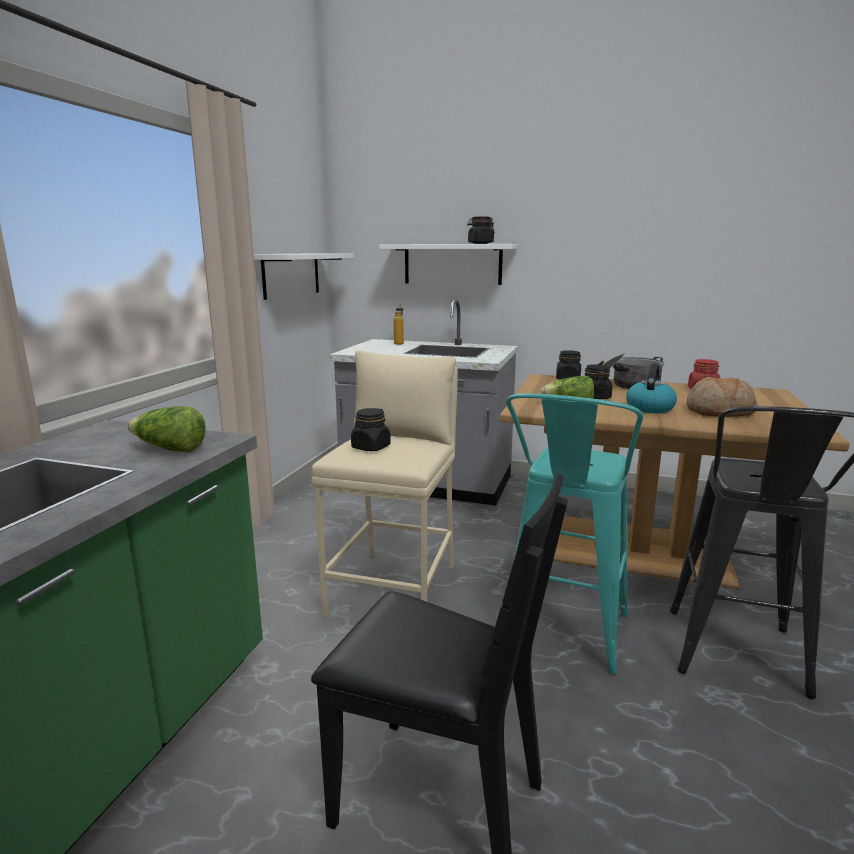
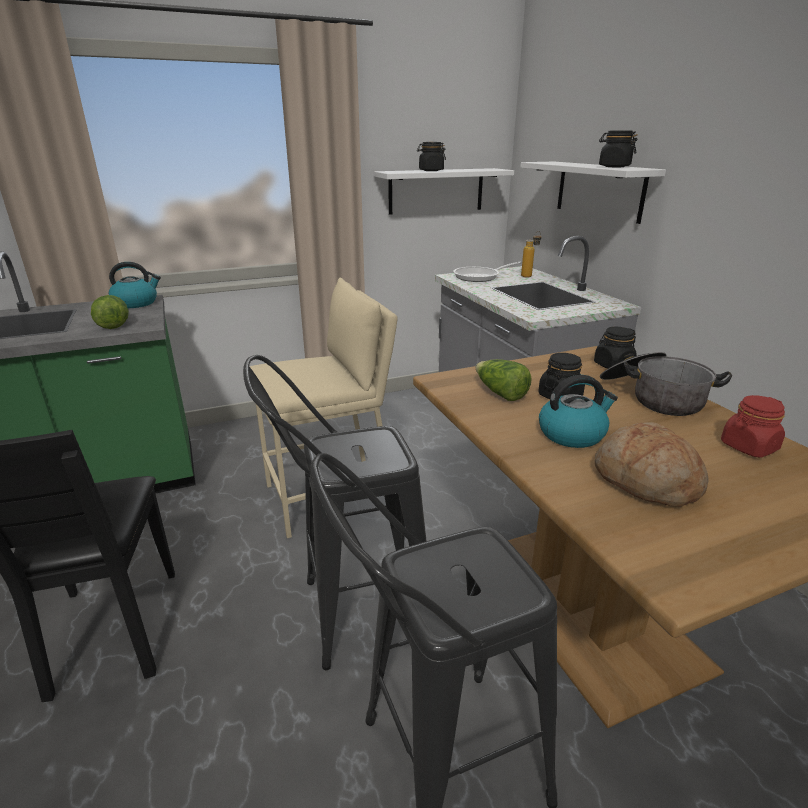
camera: 50 degrees right, 10 degrees up
black jar [351,408,391,451] -> black jar moved to [417,142,446,171]
turquoise stool [506,394,643,674] -> black stool [243,355,426,670]
none -> kettle [109,262,161,308]
none -> frying pan [453,262,522,282]

